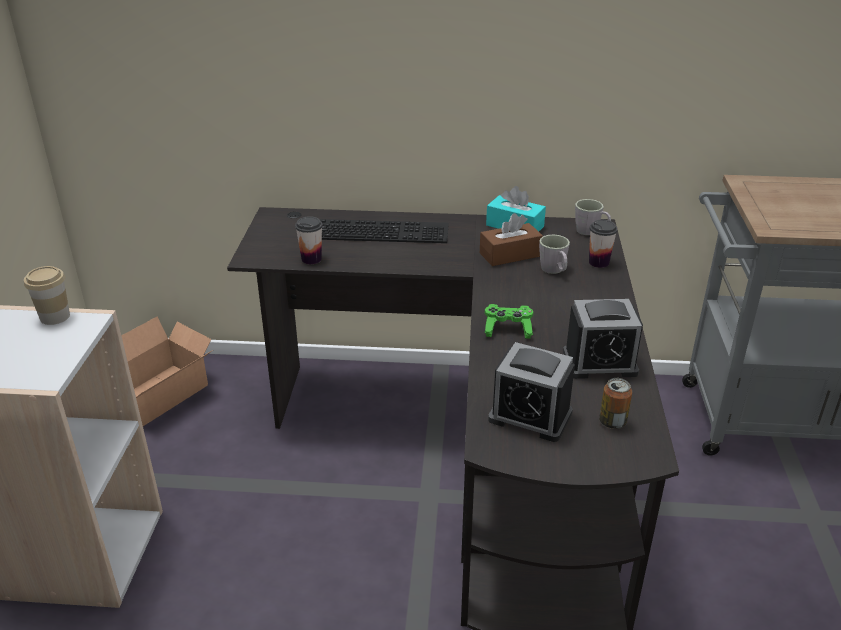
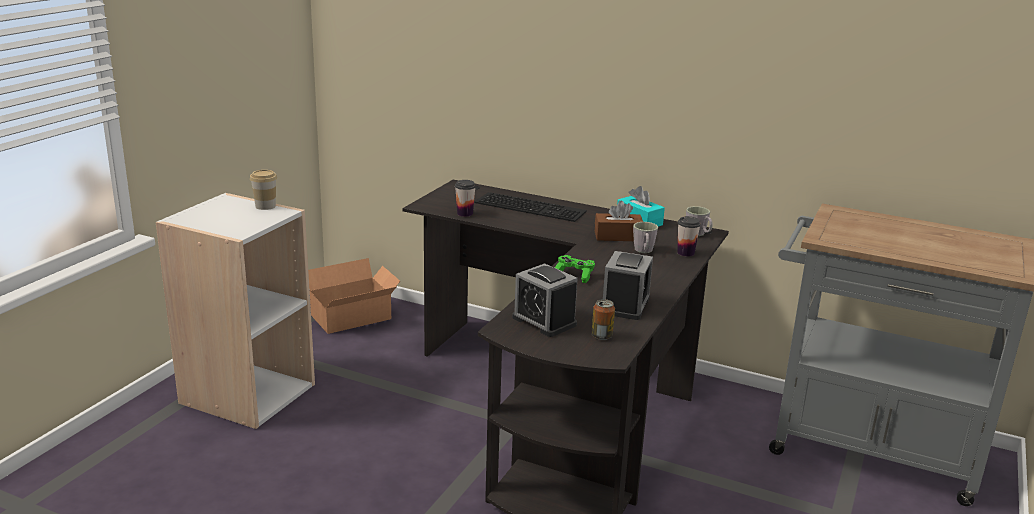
camera: 20 degrees right, 10 degrees down
alarm clock [563,299,643,379] -> alarm clock turned 90 degrees counterclockwise [603,251,653,320]

